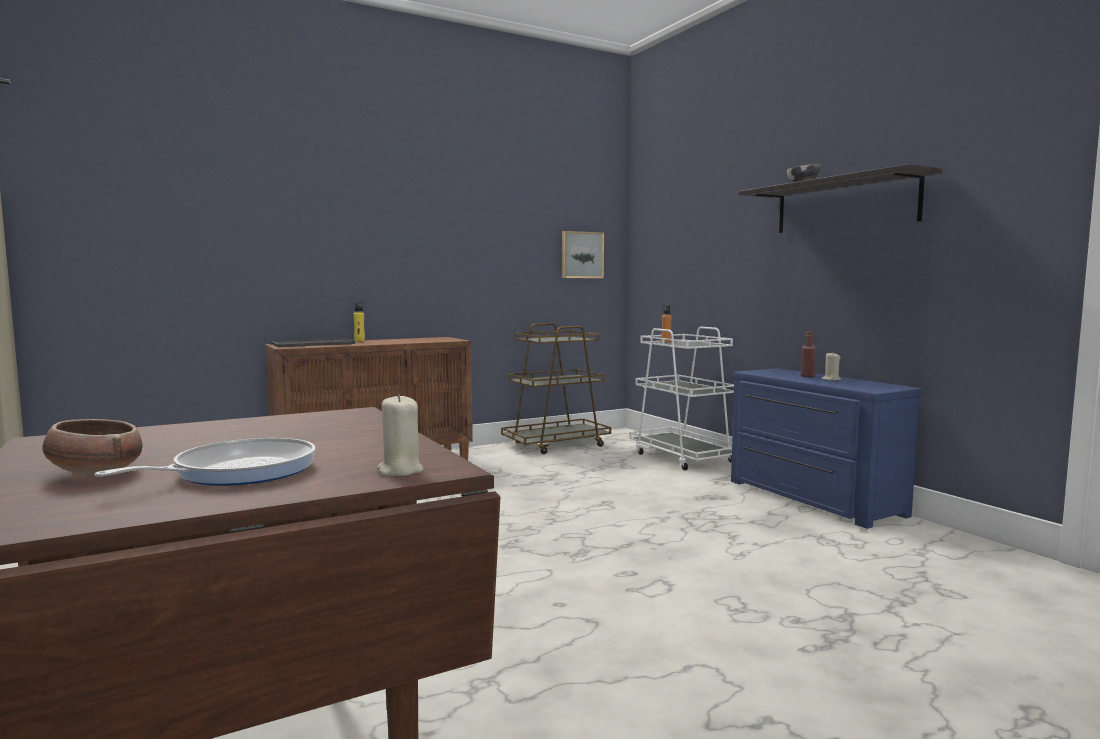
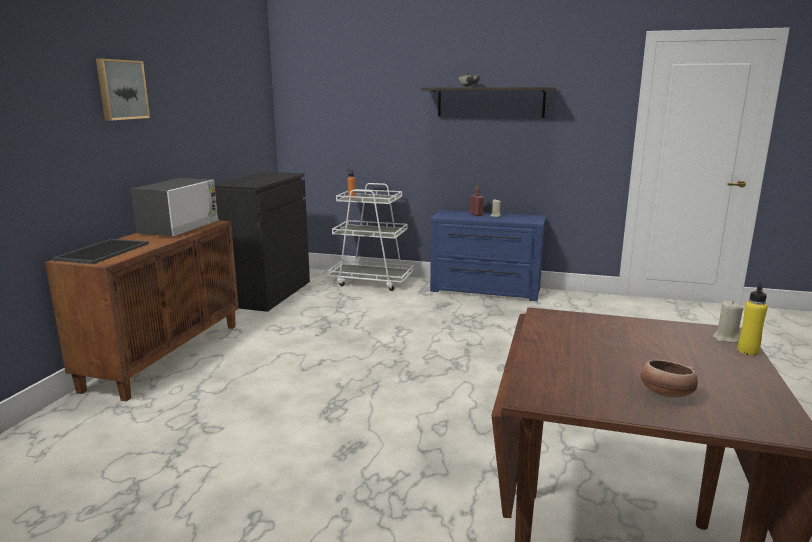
camera: 45 degrees left, 10 degrees up
frying pan [95,438,315,486] -> none
yellow bottle [353,302,365,341] -> yellow bottle moved to [737,282,768,356]
brown cart [501,323,611,454] -> black cabinet [215,172,310,312]
picture [562,231,604,278] -> picture moved to [96,59,150,121]
none -> microwave [130,178,219,236]

